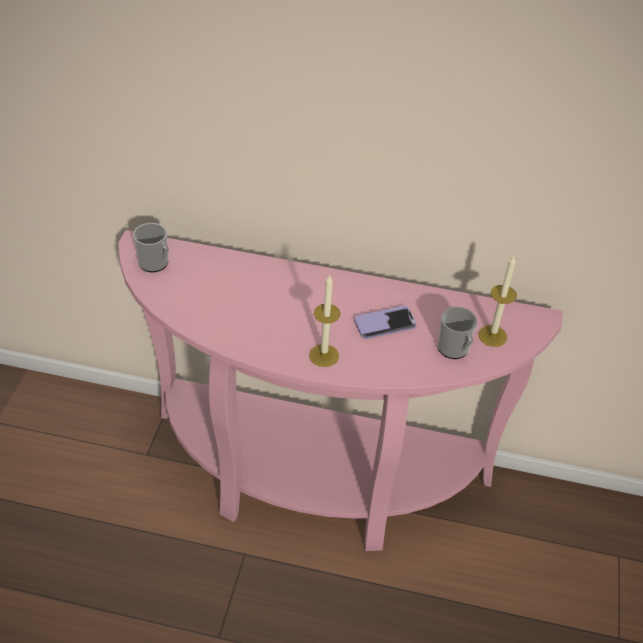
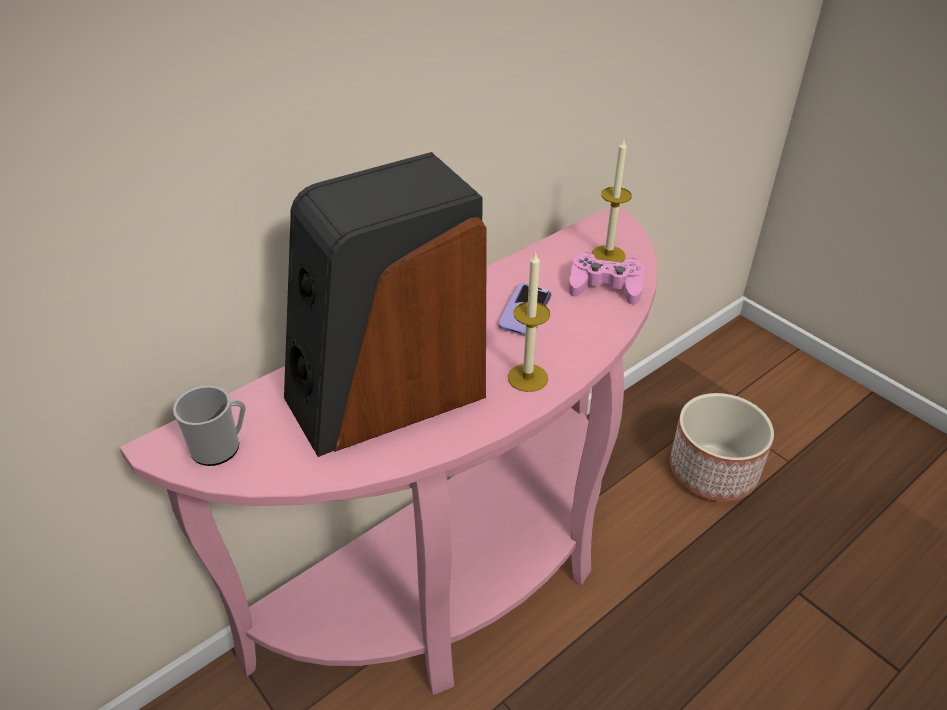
camera: 50 degrees left, 5 degrees down
mug [437,307,477,359] -> pink game controller [569,252,644,305]
none -> speaker [284,152,487,457]
none -> planter [670,393,774,502]

